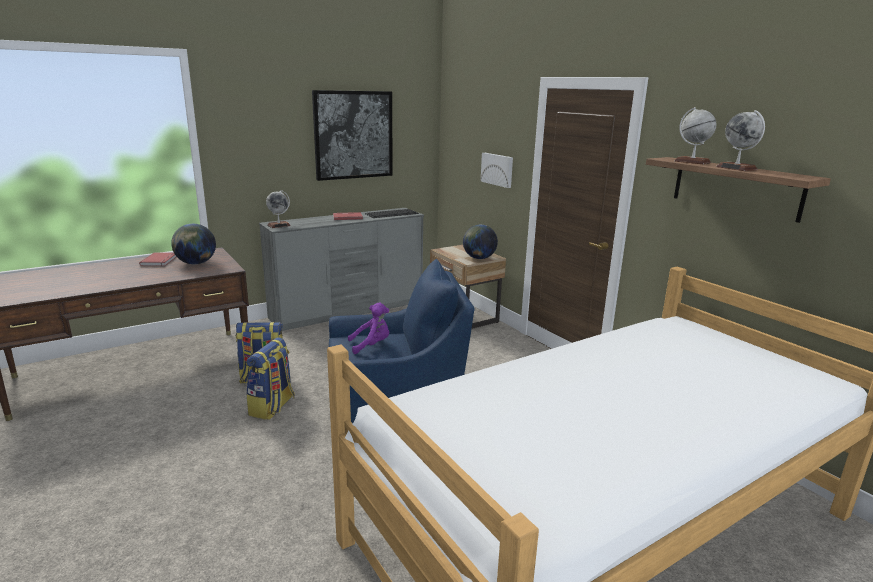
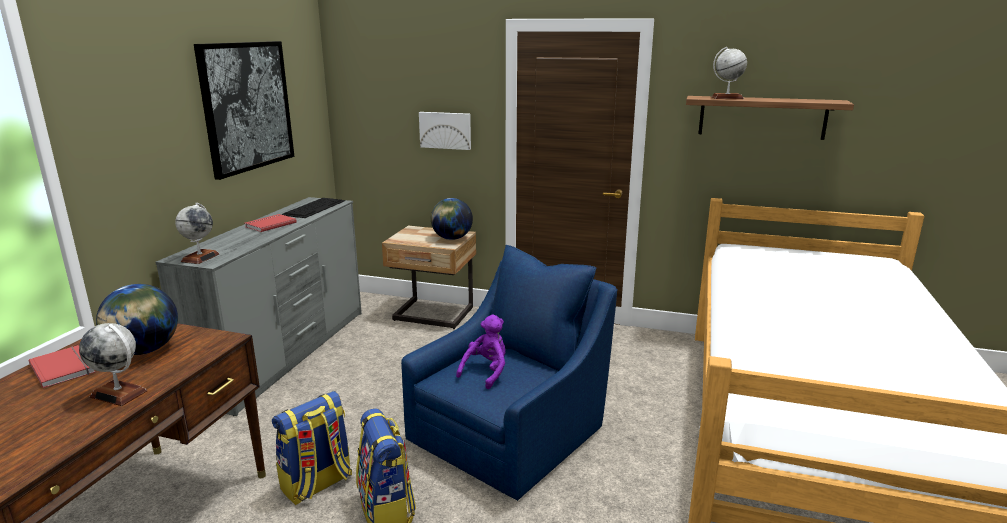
camera: 40 degrees left, 0 degrees up
globe [716,110,765,171] -> globe moved to [79,323,147,406]

